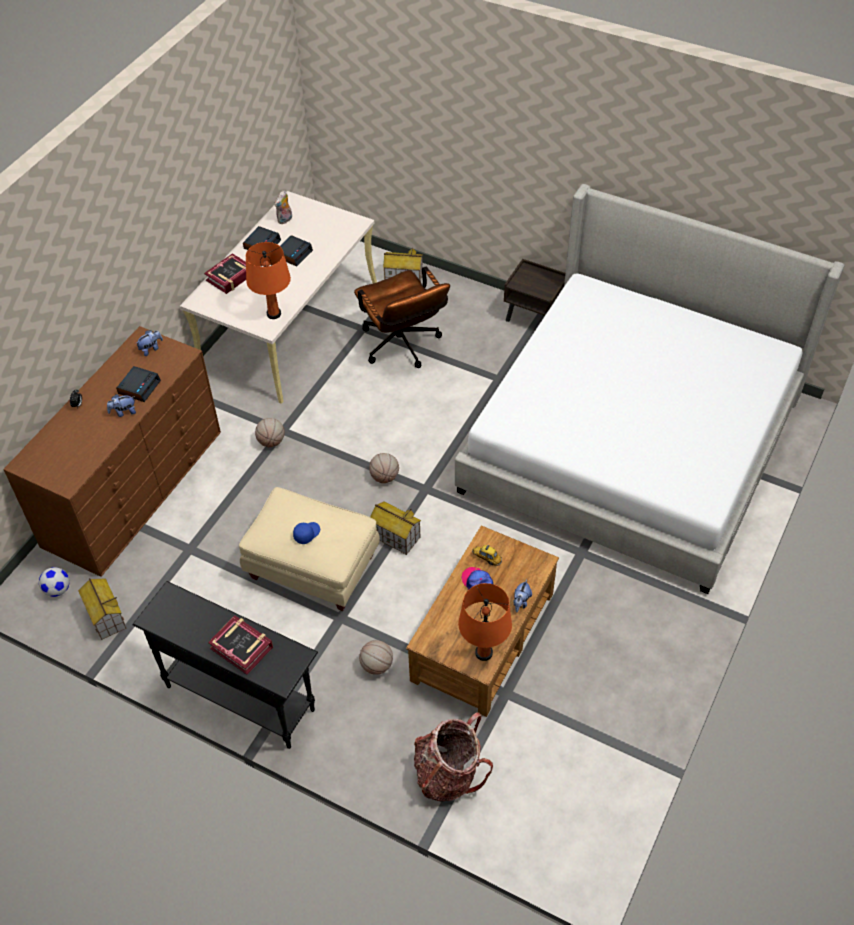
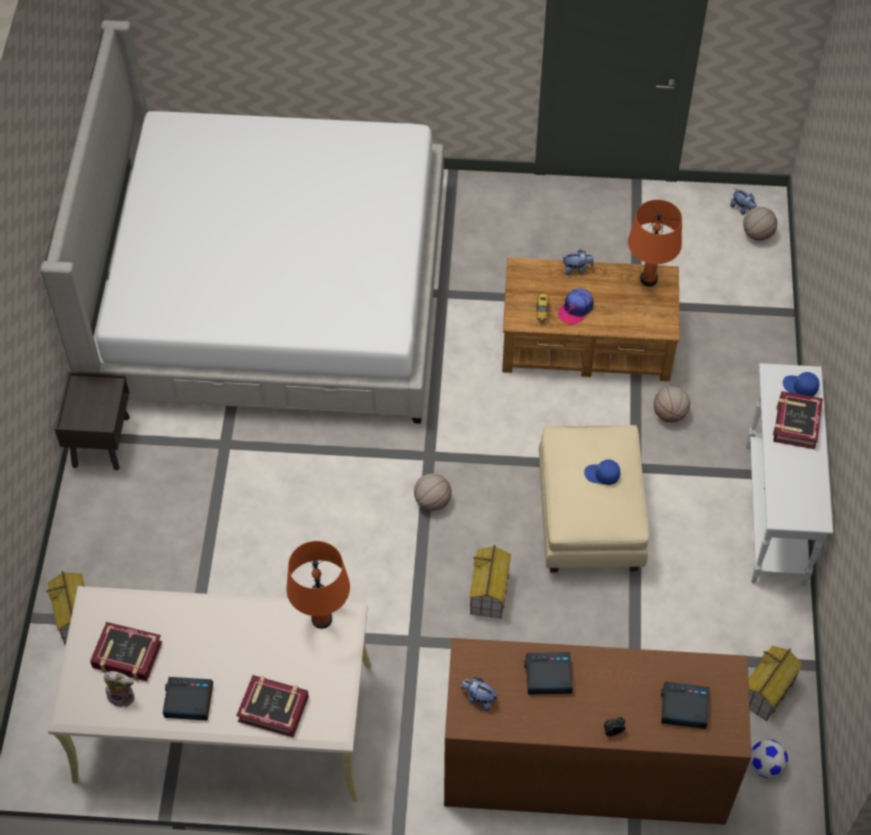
camera: 115 degrees left, 5 degrees up
plush toy [107,394,136,417] -> plush toy moved to [730,189,756,215]
black console table [133,581,318,749] -> white console table [746,363,833,587]
basketball [255,418,285,447] -> basketball moved to [743,207,778,241]
alarm clock [280,235,313,266] -> alarm clock moved to [661,682,710,729]
brown office chair [354,267,450,368] -> none
toy house [370,502,421,555] -> toy house moved to [469,545,511,619]
backpack [414,712,493,802] -> none
none -> book [90,622,162,681]
none -> blue cap [783,372,819,397]

